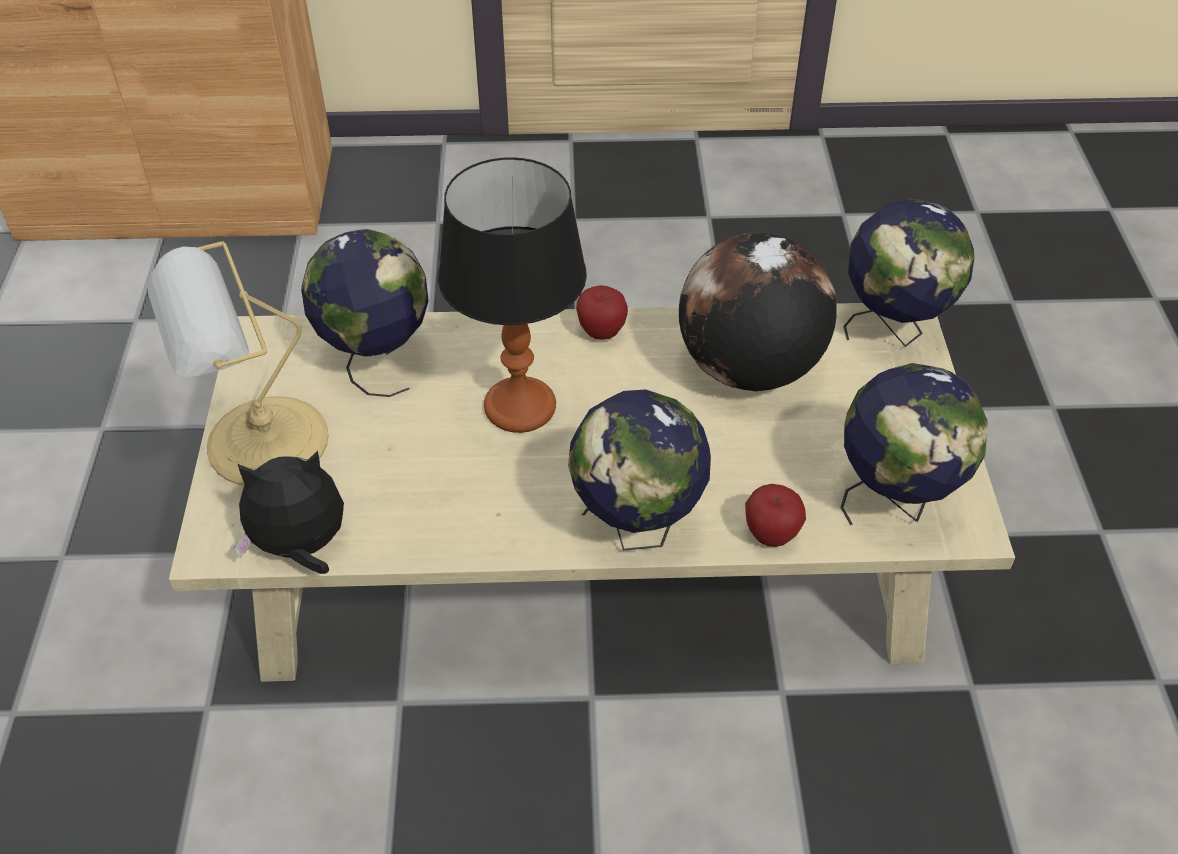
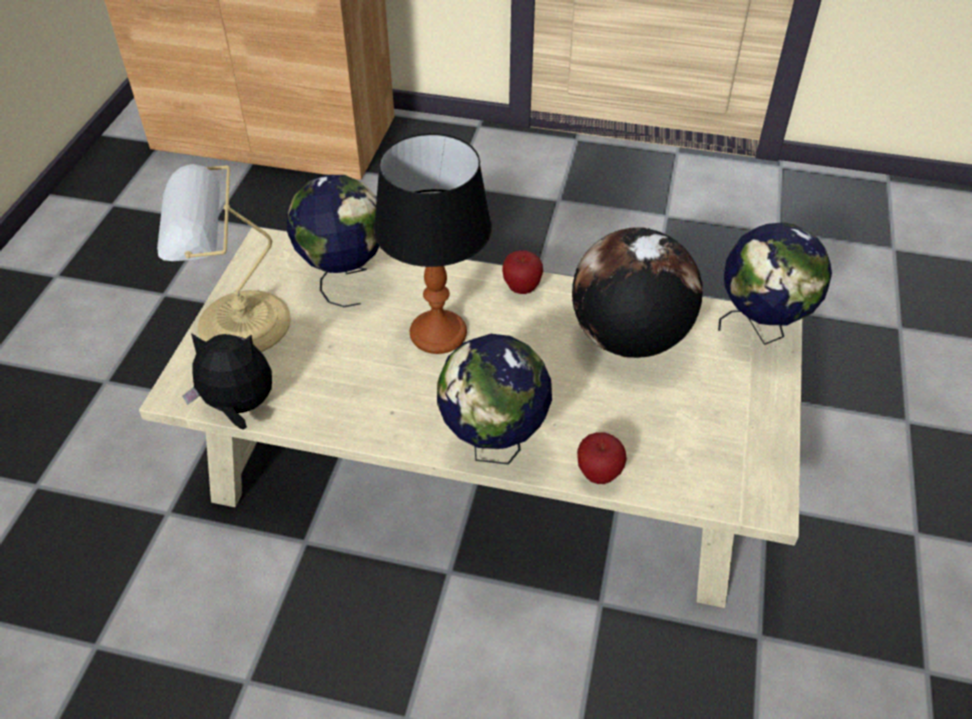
camera: 15 degrees right, 0 degrees up
globe [840,363,988,526] -> none

